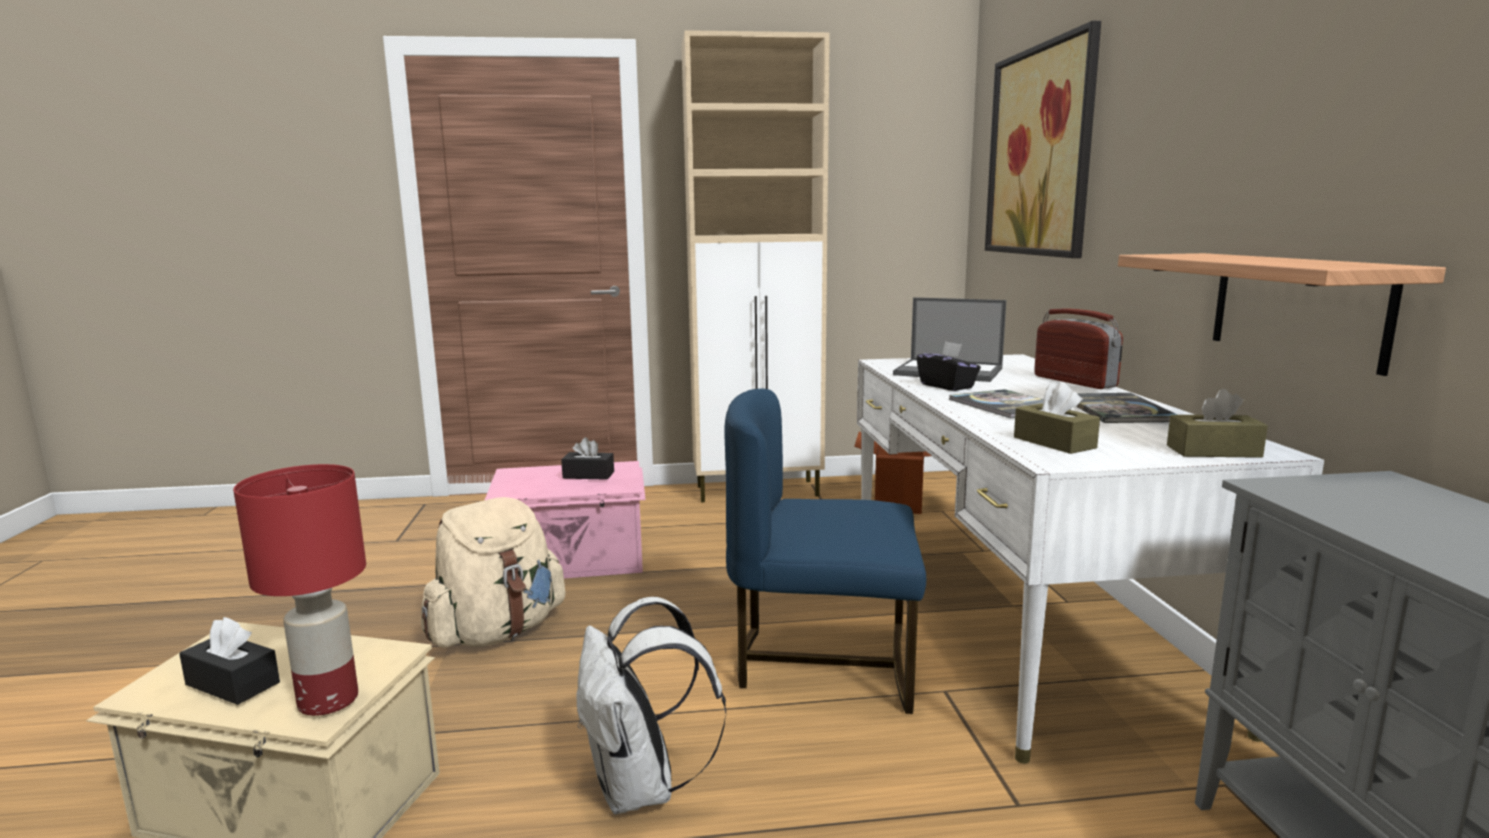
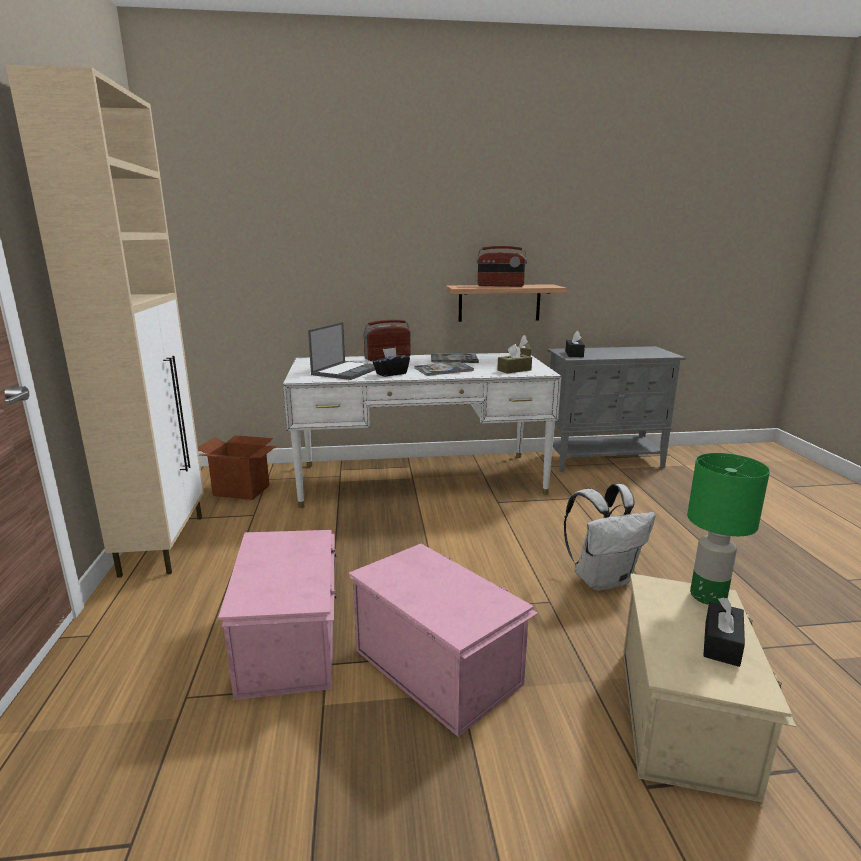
camera: 90 degrees left, 5 degrees up
red table lamp [233,464,366,716] -> green table lamp [687,453,770,605]
beige backpack [421,497,566,648] -> pink storage box [349,544,538,737]
black tissue box [561,437,614,480] -> black tissue box moved to [566,331,585,357]
blue chair [724,389,926,714] -> none
picture [985,21,1101,258] -> none
none -> radio [477,246,527,287]

